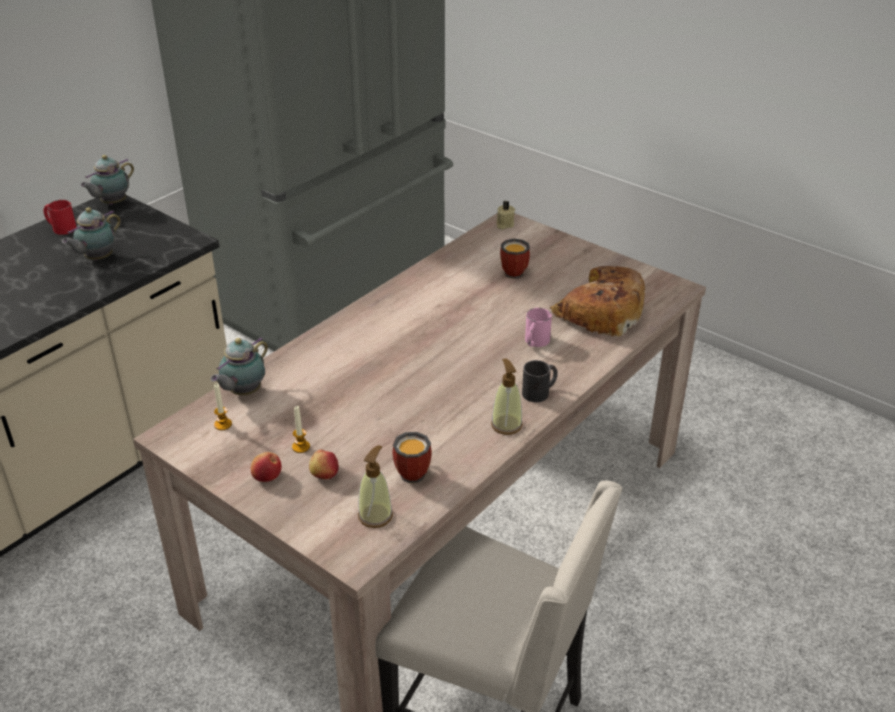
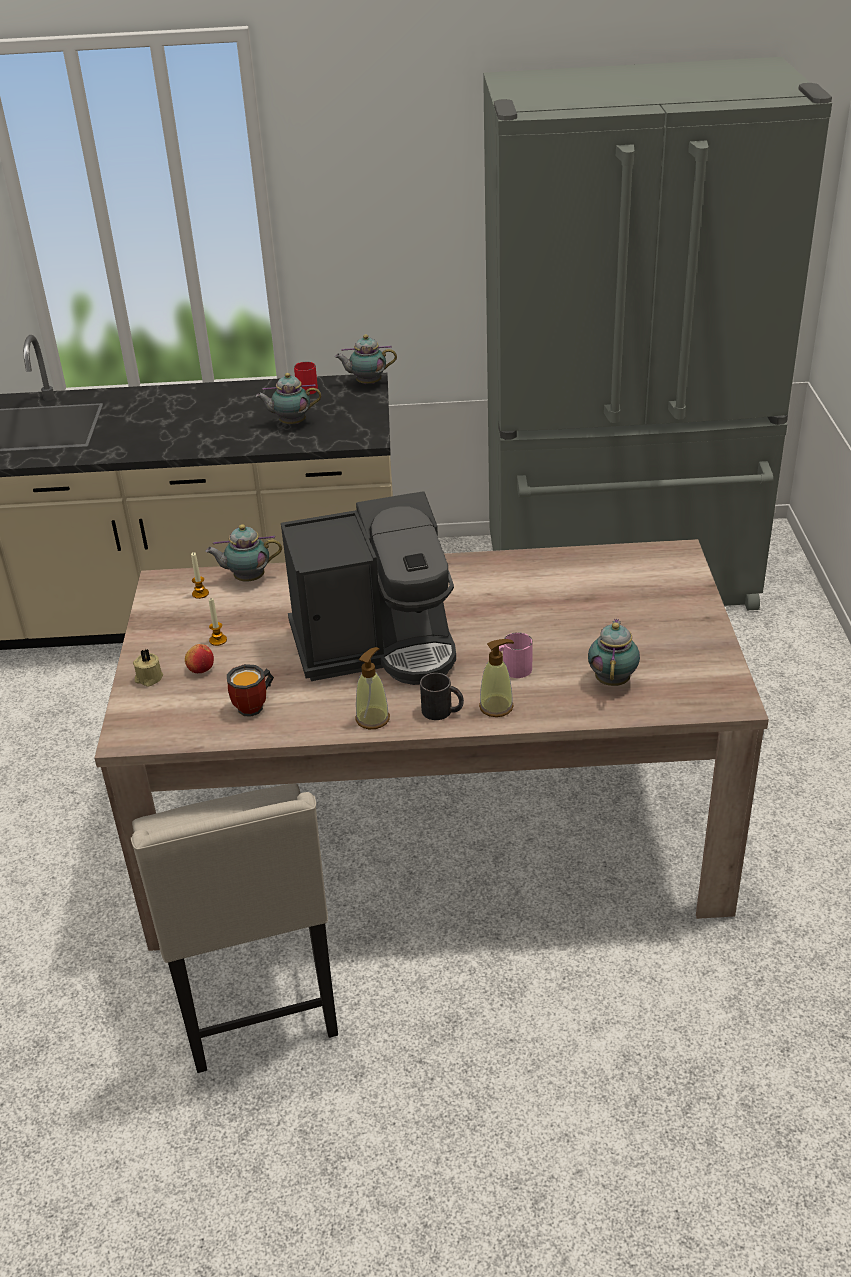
camera: 50 degrees right, 0 degrees up
apple [251,452,281,482] -> none
soap dispenser [358,445,393,528] -> soap dispenser moved to [479,639,514,717]
beige candle [497,201,515,229] -> beige candle moved to [133,649,163,687]
mug [500,239,530,279] -> none
bread [550,266,645,337] -> teapot [588,619,640,686]
none -> coffee machine [281,491,456,685]

